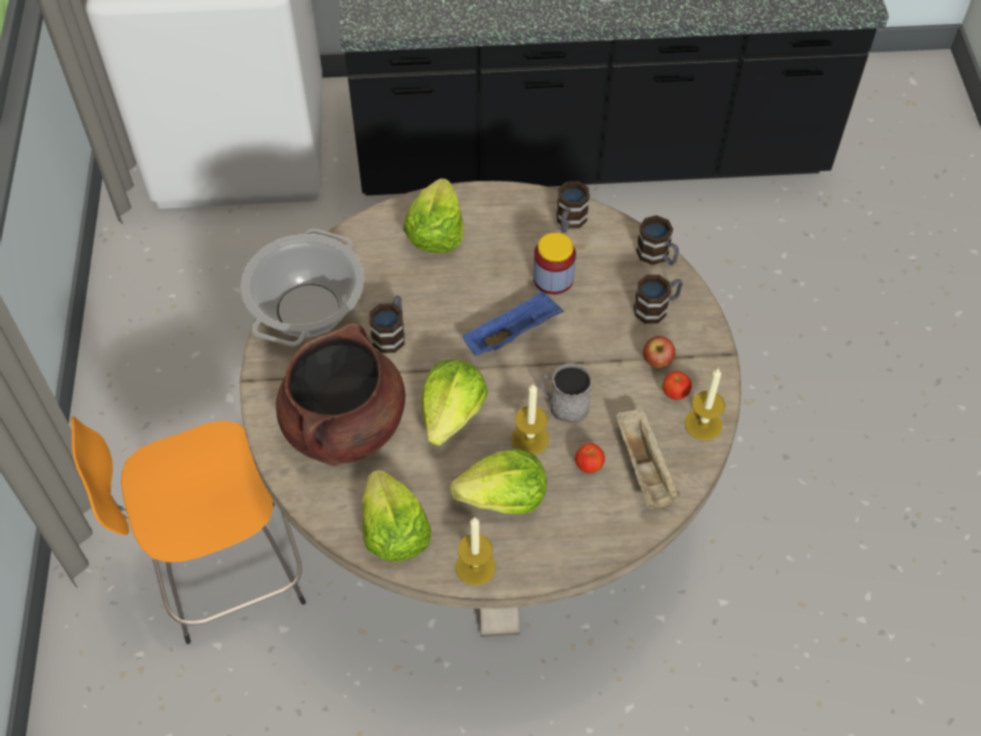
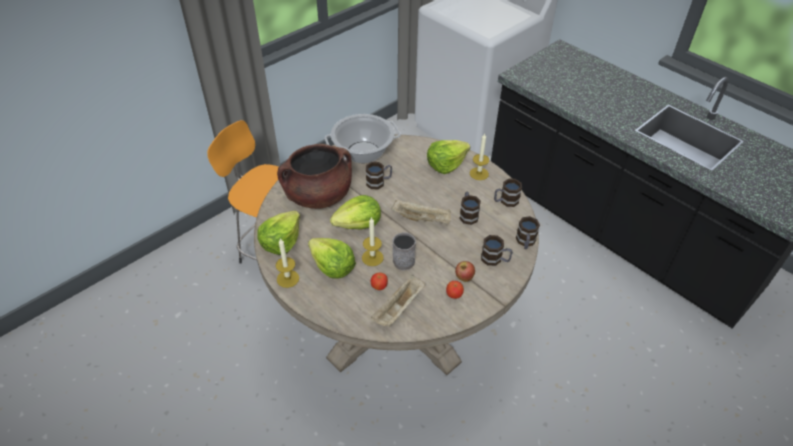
camera: 50 degrees right, 10 degrees down
blue tray [463,291,564,356] -> beige tray [391,199,451,224]
jar [533,232,576,294] -> mug [459,192,481,225]
candle [685,368,725,440] -> candle moved to [470,134,489,180]

